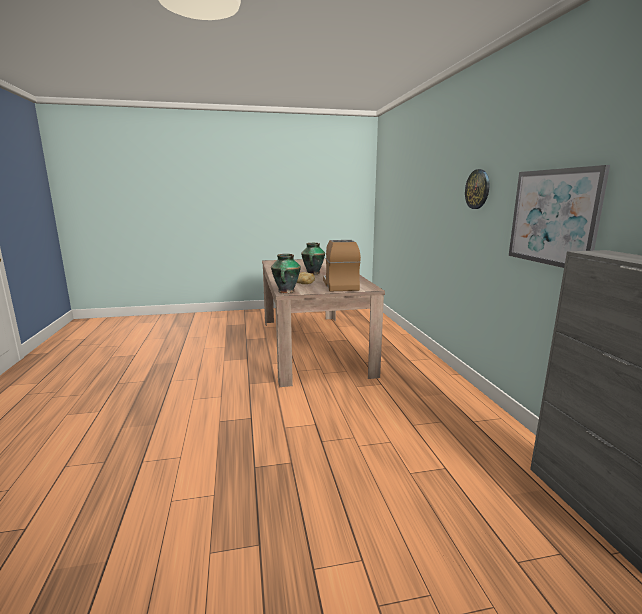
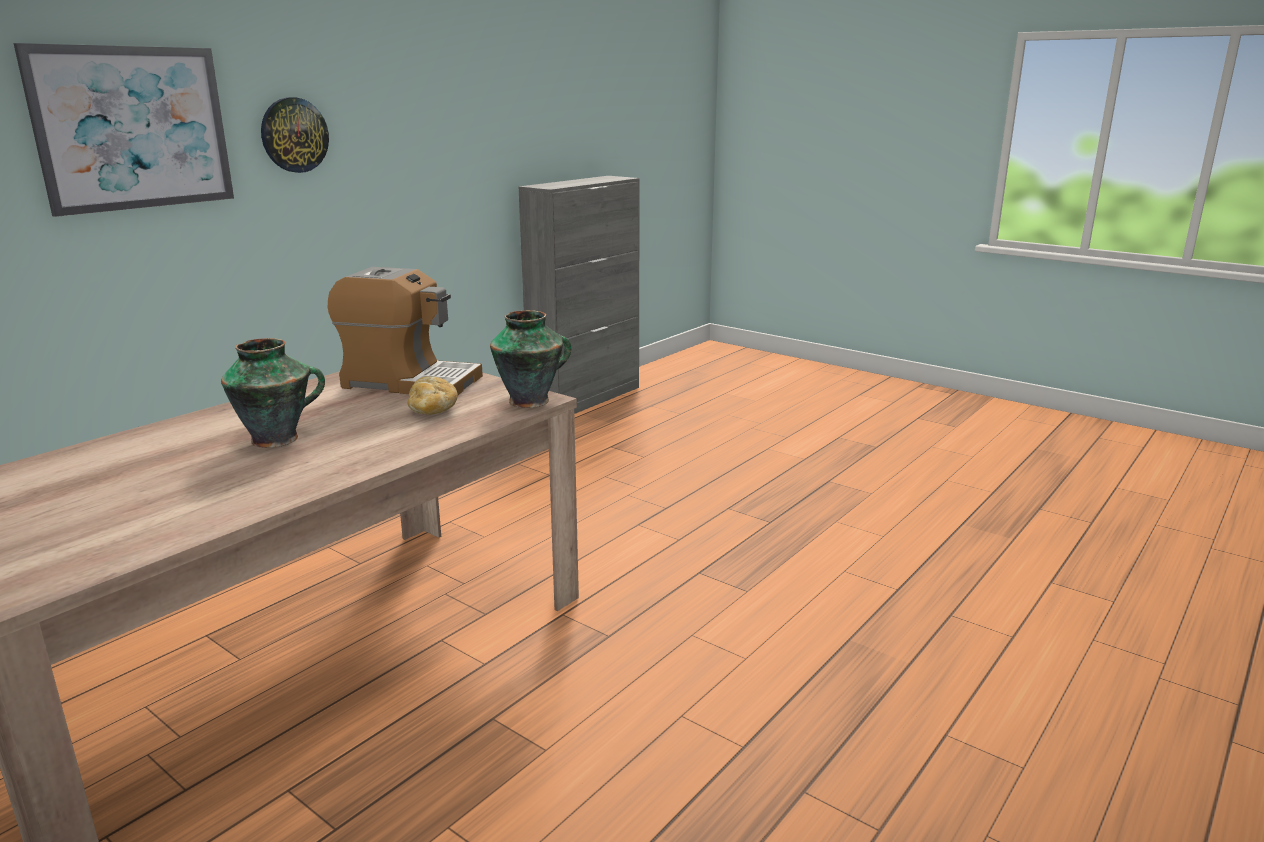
camera: 130 degrees left, 5 degrees up
coffee machine [323,240,361,291] -> coffee machine turned 120 degrees counterclockwise [328,267,483,395]
picture [509,165,610,268] -> picture moved to [14,43,234,217]

